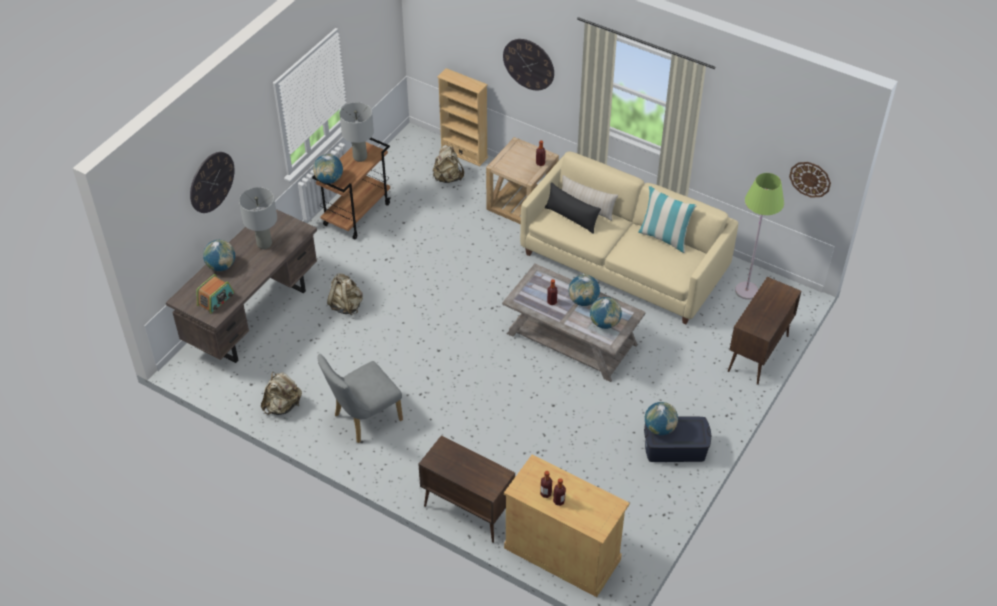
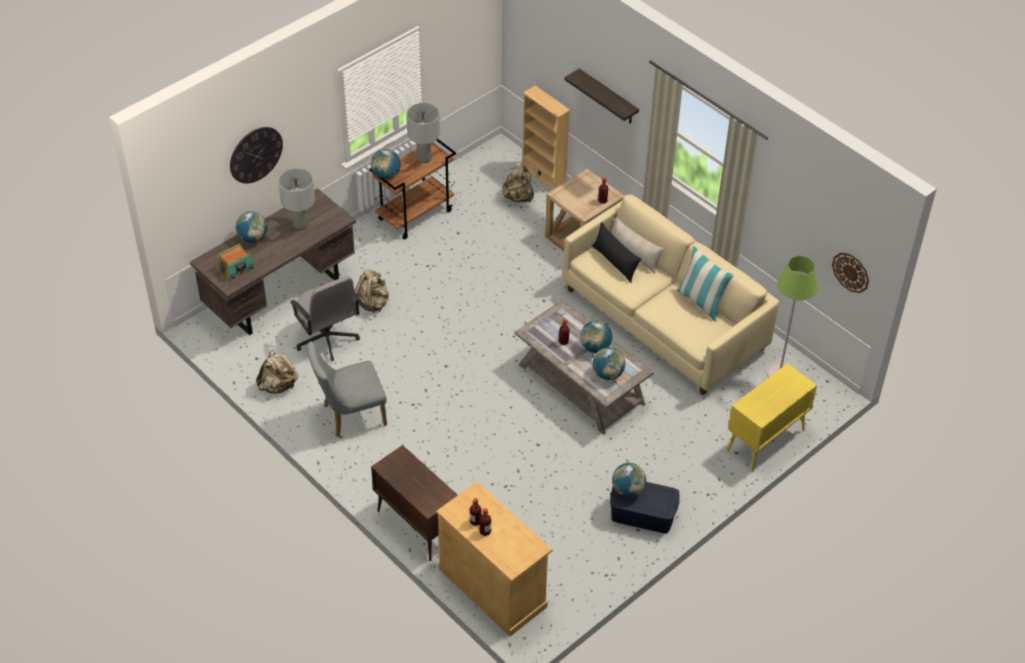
camera: 15 degrees right, 0 degrees up
wall clock [503,39,554,90] -> shelf [564,68,639,124]
brown cabinet [728,277,801,385] -> yellow cabinet [727,363,817,472]
none -> grey office chair [290,276,360,361]

